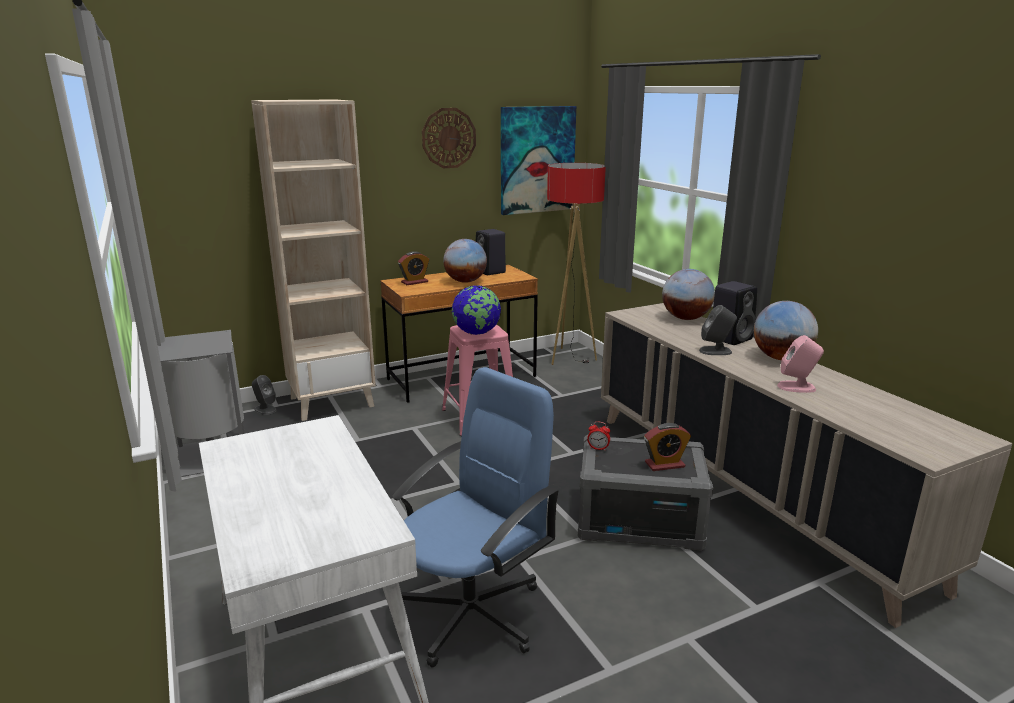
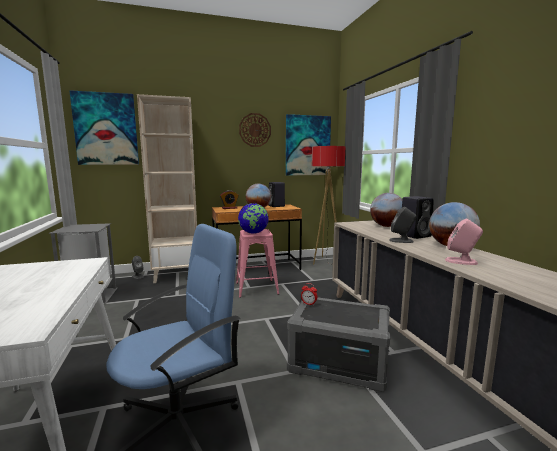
camera: 10 degrees right, 10 degrees down
alarm clock [644,423,691,471] -> none
none -> picture [69,90,139,165]

